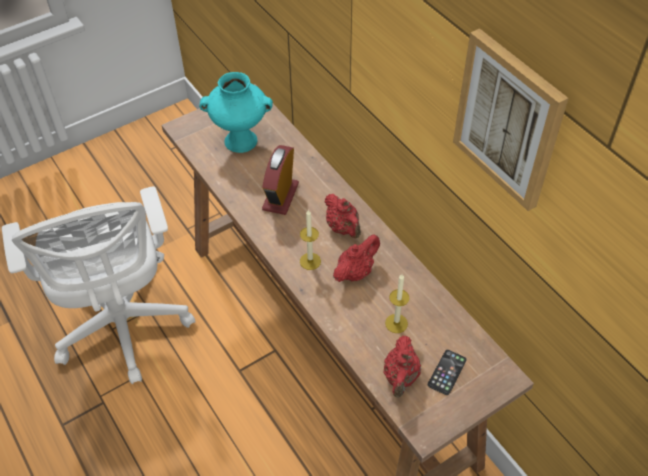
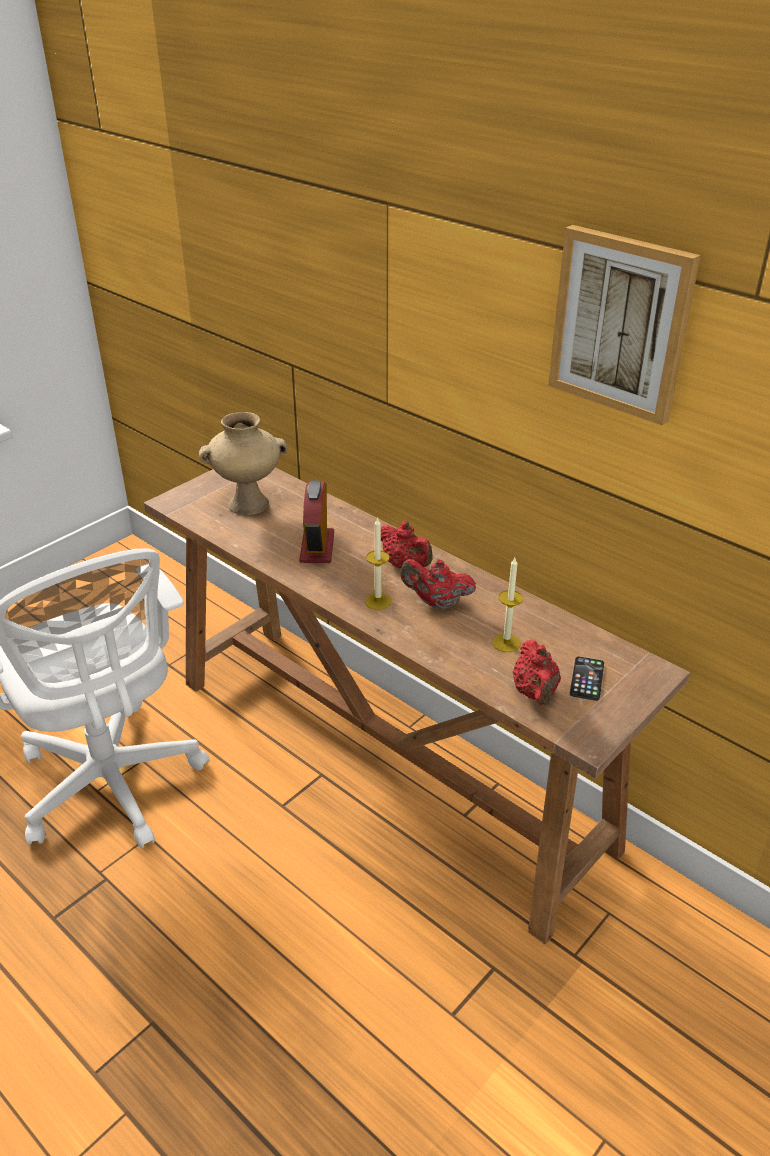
camera: 15 degrees left, 15 degrees down
turquoise vase [199,72,273,153] -> beige vase [199,412,287,515]
red teapot [333,234,380,282] -> red teapot turned 105 degrees counterclockwise [400,559,476,610]

